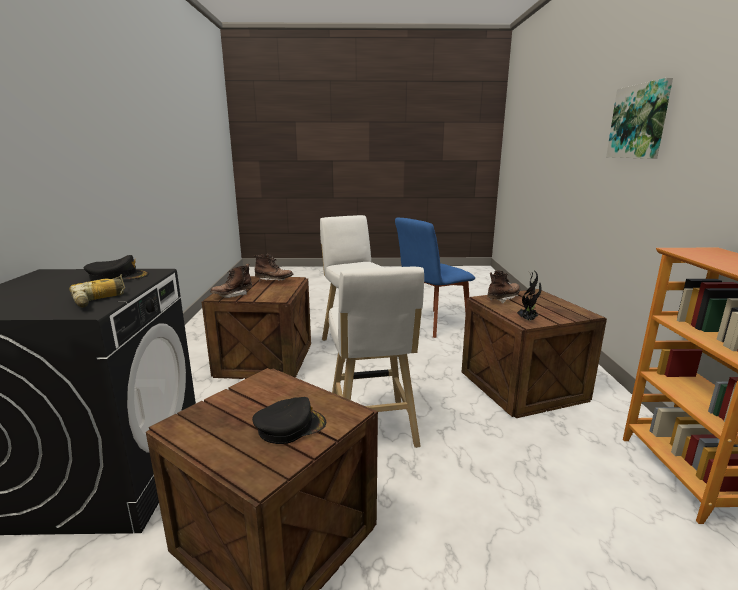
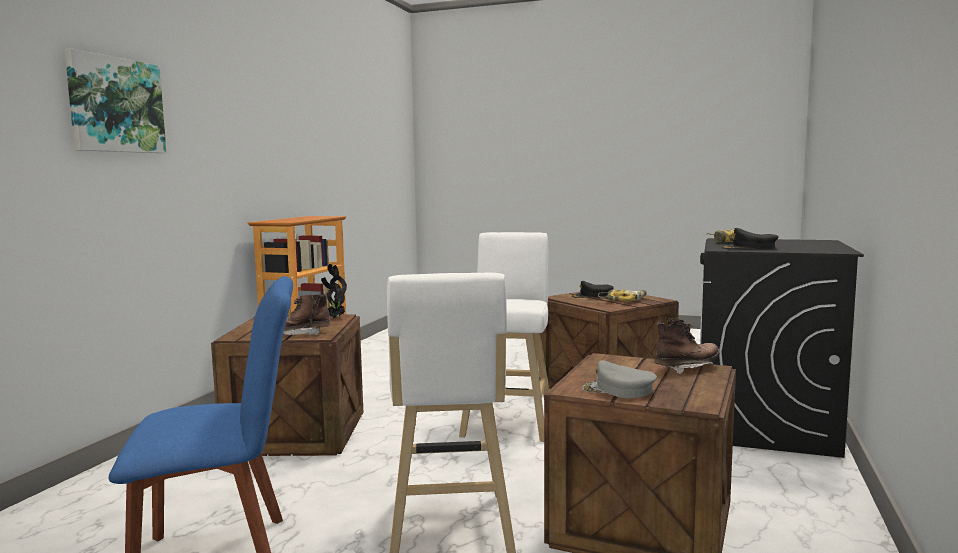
camera: 160 degrees left, 10 degrees down
brown boot [254,254,293,282] -> grey cap [582,360,657,398]
none -> power drill [598,289,647,302]

